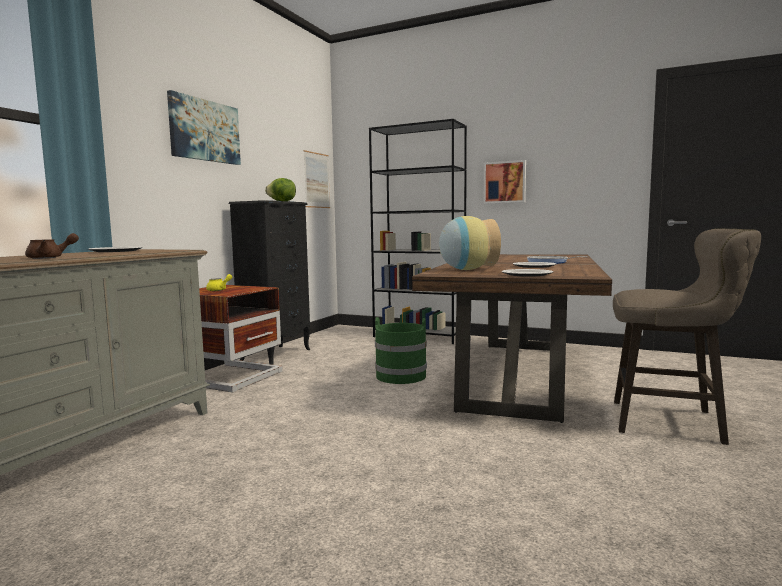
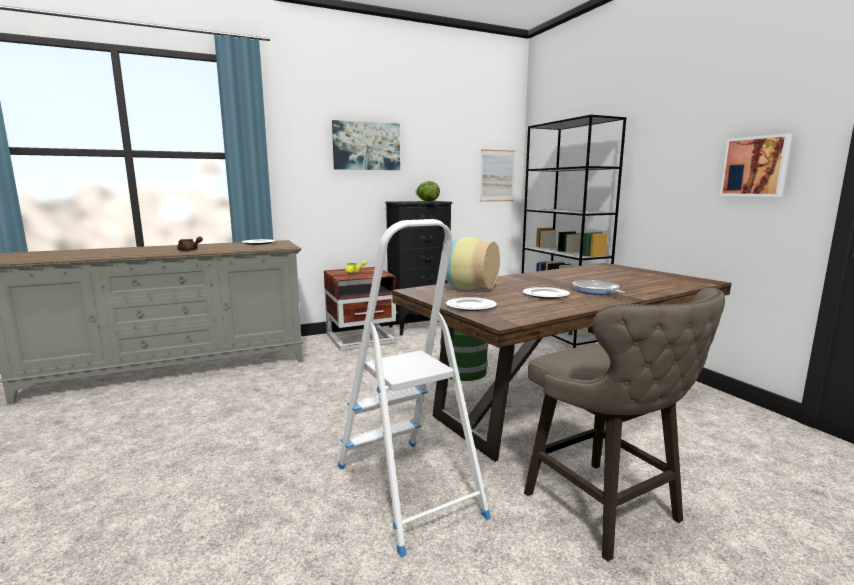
camera: 40 degrees right, 5 degrees up
picture [484,160,526,204] -> picture moved to [719,133,793,197]
none -> white step ladder [338,219,491,557]

